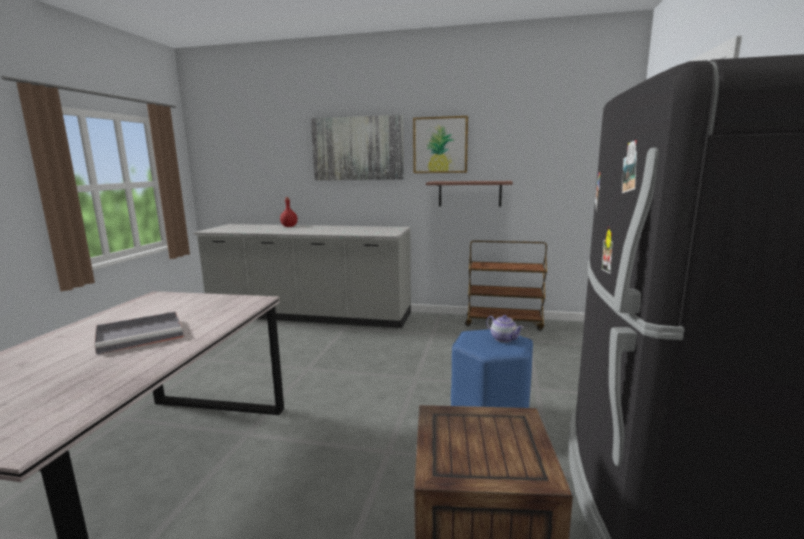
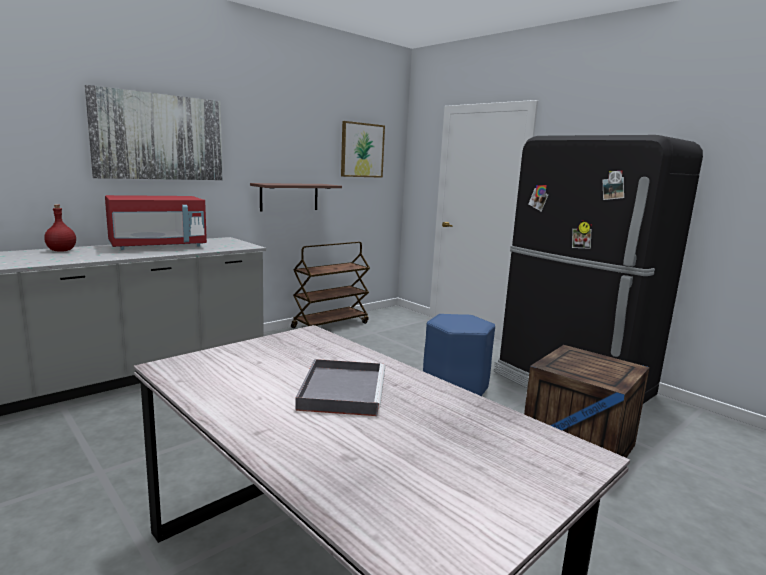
camera: 55 degrees left, 0 degrees up
picture [413,116,468,173] -> picture moved to [341,121,385,178]
teapot [486,315,524,343] -> none
none -> red microwave [105,195,207,250]

